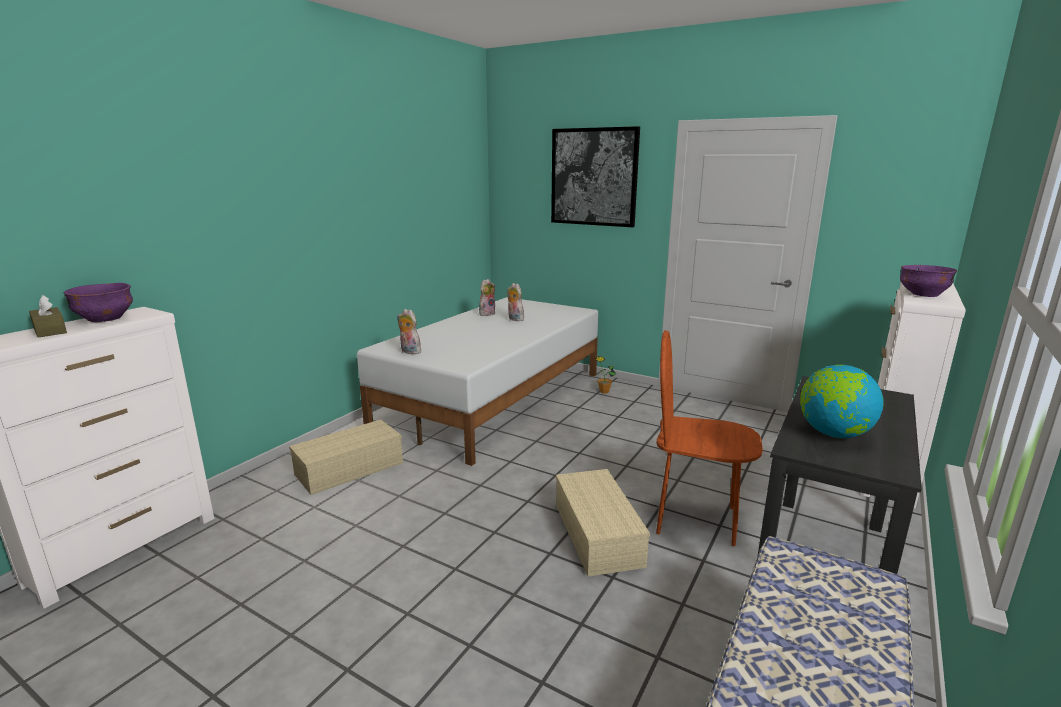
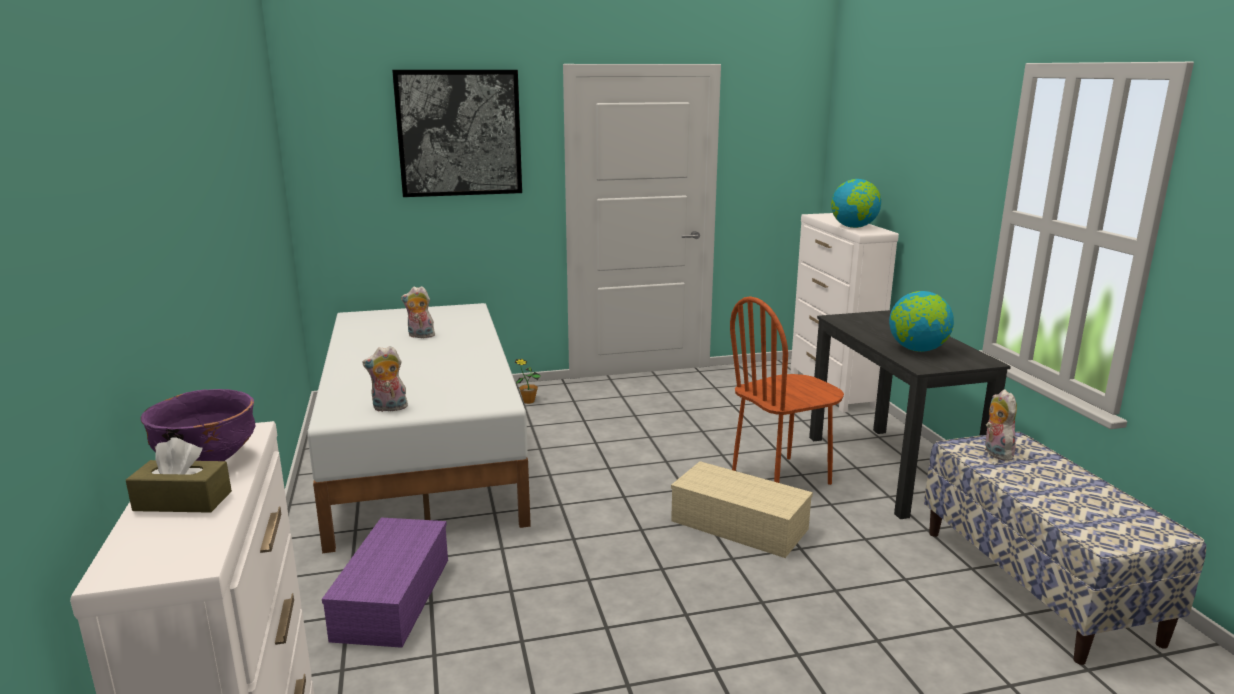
camera: 45 degrees left, 0 degrees up
beige storage box [289,419,403,495] -> purple storage box [322,518,448,648]
plush toy [479,279,495,316] -> plush toy moved to [984,389,1017,461]
purple bowl [900,265,957,297] -> globe [831,179,881,228]

